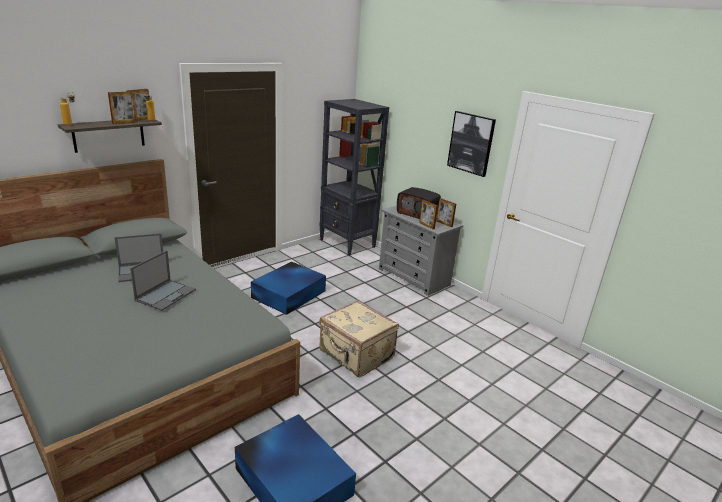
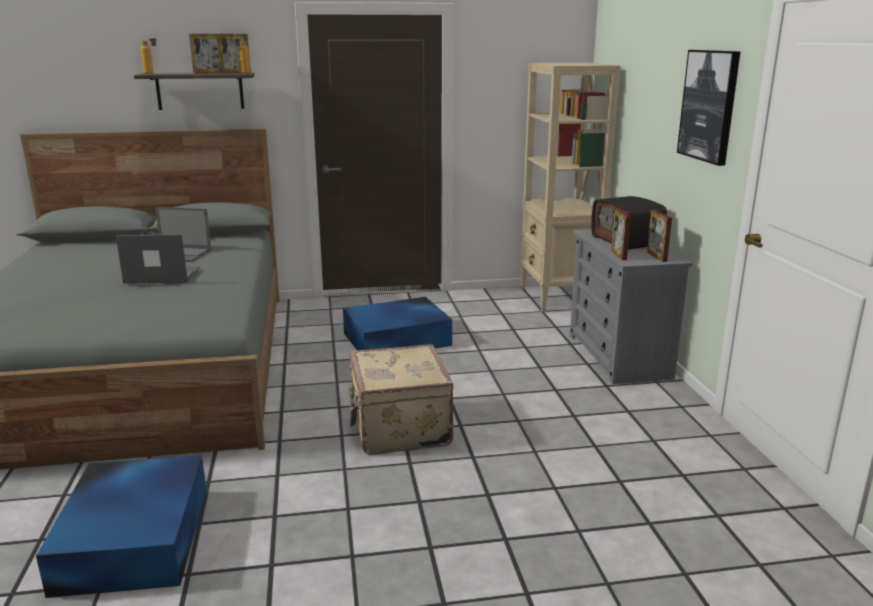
camera: 35 degrees right, 5 degrees down
laptop [130,250,196,311] -> laptop turned 150 degrees counterclockwise [116,234,200,284]
black bookcase [319,99,389,256] -> beige bookcase [520,63,621,312]

